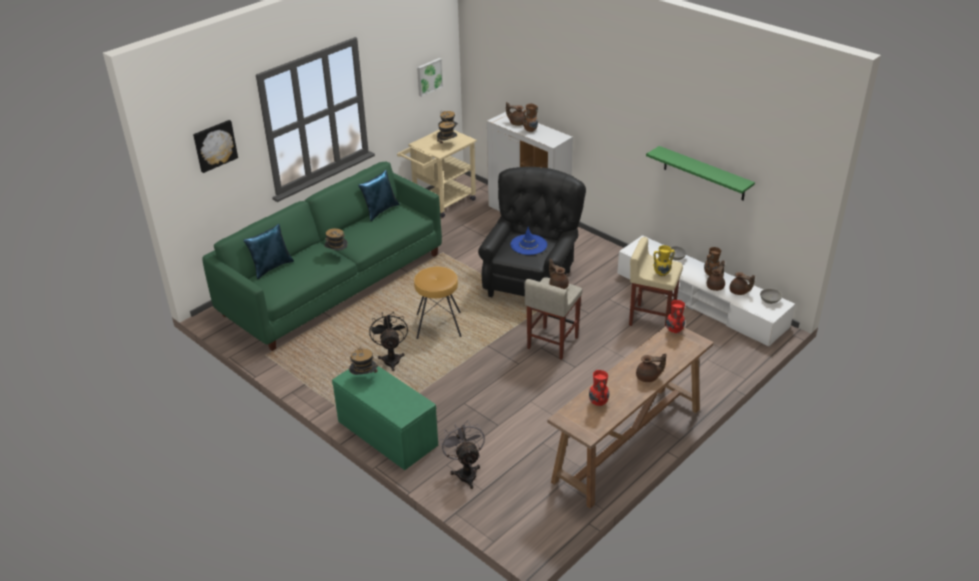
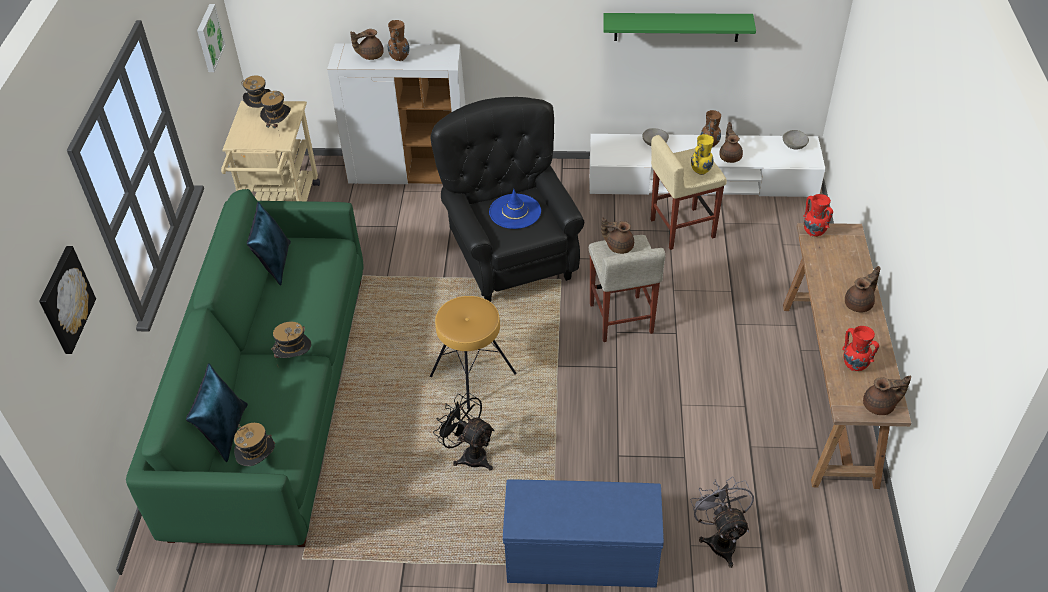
camera: 40 degrees left, 10 degrees up
green bench [332,366,438,470] -> blue bench [503,479,664,588]
hat [349,346,378,375] -> hat moved to [234,423,275,466]
grey fan [440,420,485,489] -> grey fan turned 45 degrees clockwise [691,476,754,568]
brown teapot [729,272,755,295] -> brown teapot moved to [863,376,911,415]

